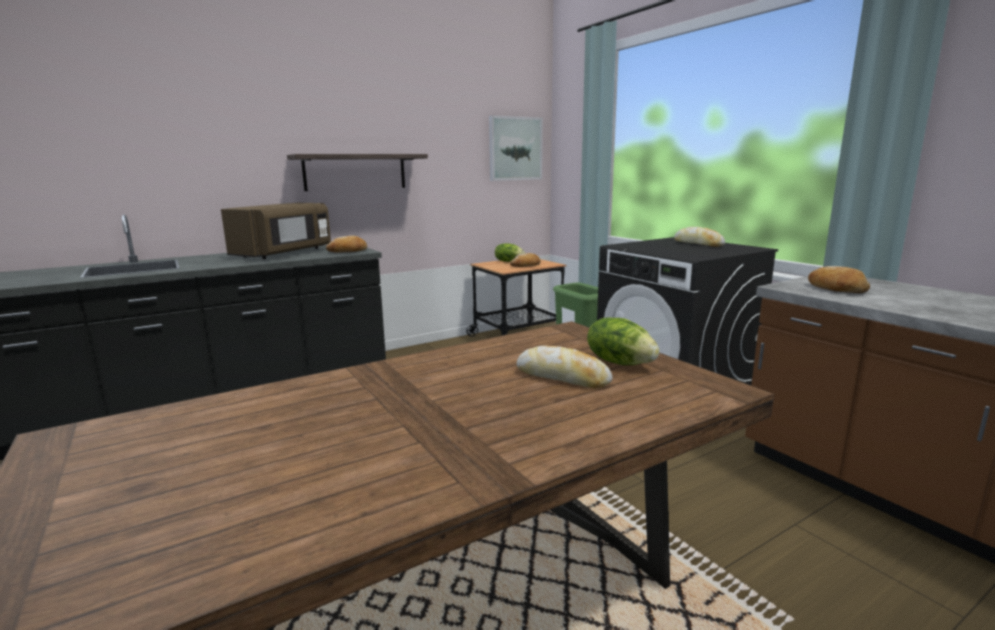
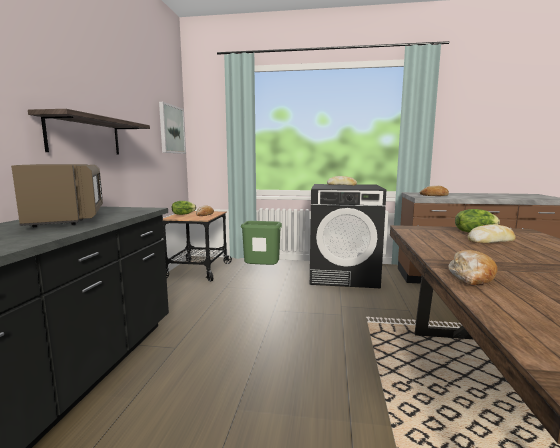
camera: 50 degrees left, 5 degrees down
bread [326,236,367,253] -> bread moved to [449,250,497,285]

